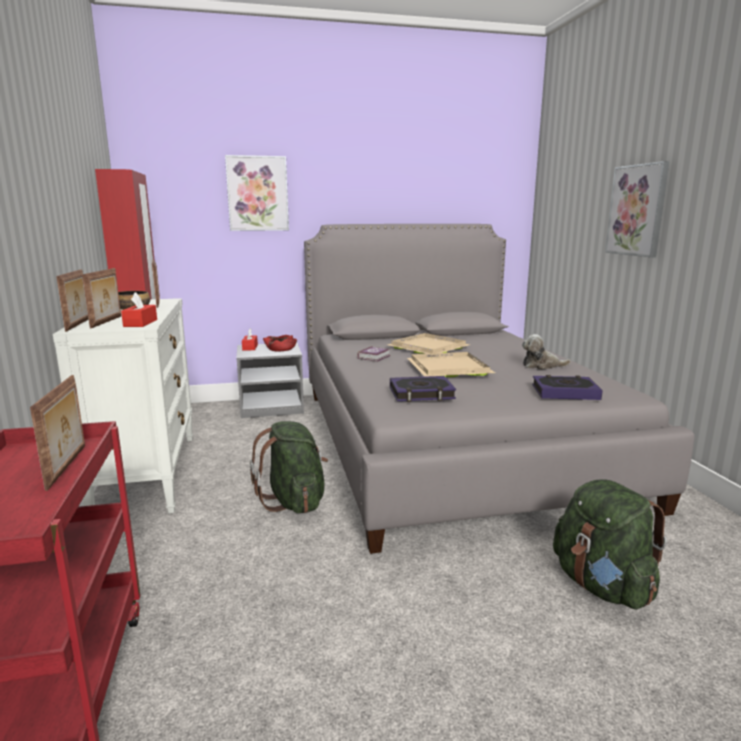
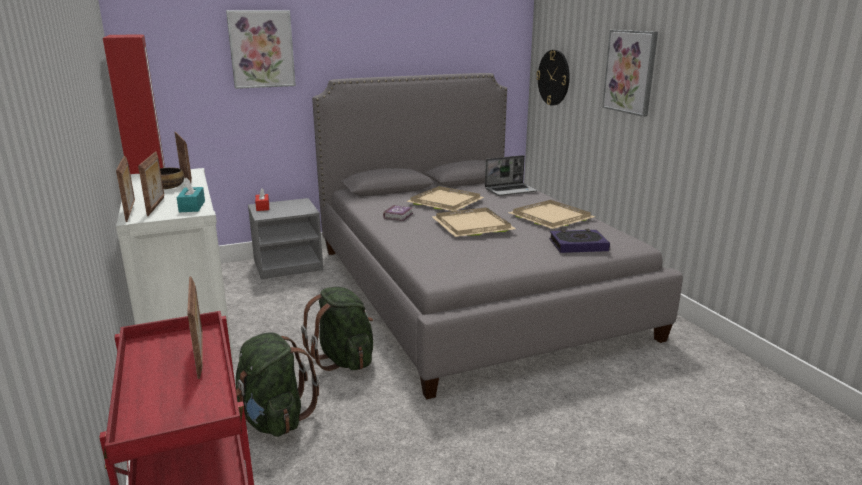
camera: 10 degrees left, 5 degrees up
red tissue box [121,292,157,327] -> turquoise tissue box [177,177,205,212]
red bowl [263,335,297,352] -> none
book [390,376,456,402] -> none
plush toy [522,334,571,370] -> beige tray [508,200,595,229]
green backpack [553,479,667,610] -> green backpack moved to [236,332,319,437]
none -> laptop [485,155,538,196]
none -> wall clock [536,50,570,106]

